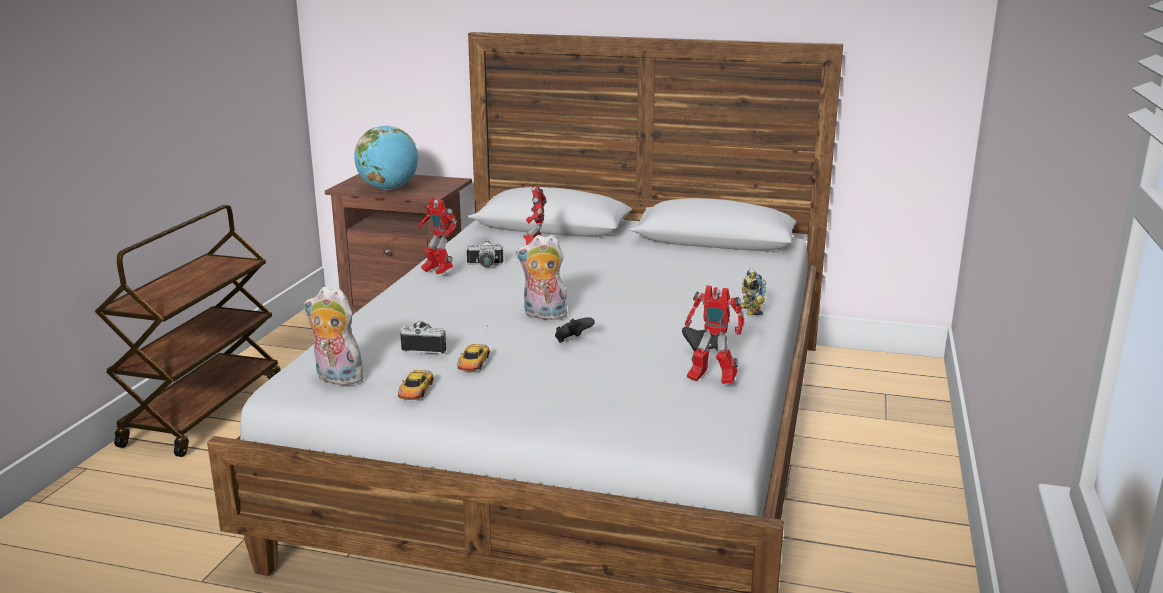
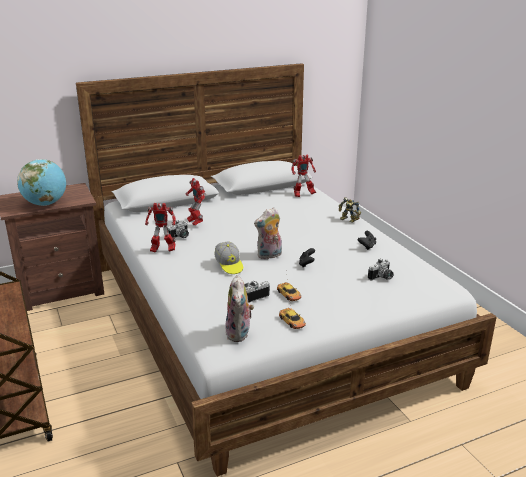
camera: 40 degrees left, 5 degrees up
plush toy [304,287,370,387] -> plush toy turned 75 degrees counterclockwise [225,275,254,342]
toy robot [685,285,745,384] -> toy robot moved to [291,155,316,197]
none -> cap [214,241,243,274]
none -> camera [368,259,393,280]

